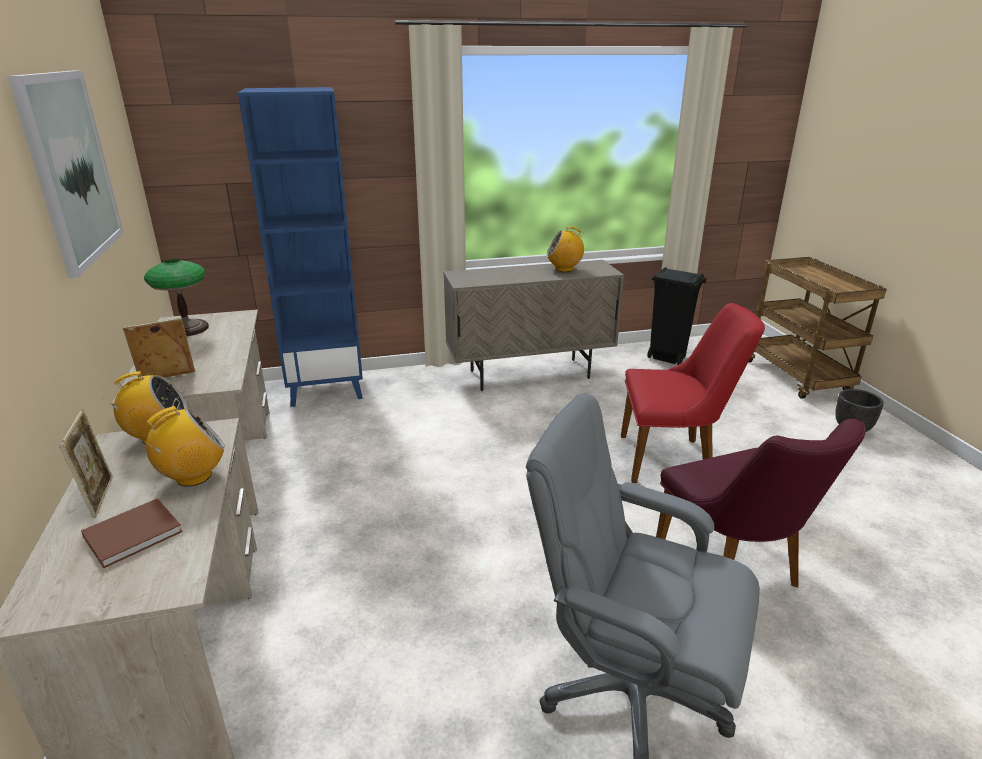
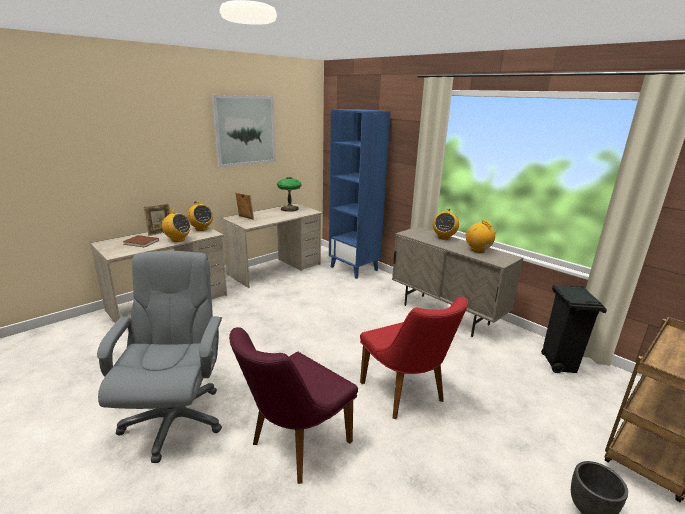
camera: 60 degrees right, 5 degrees down
none -> radio [433,208,459,240]

